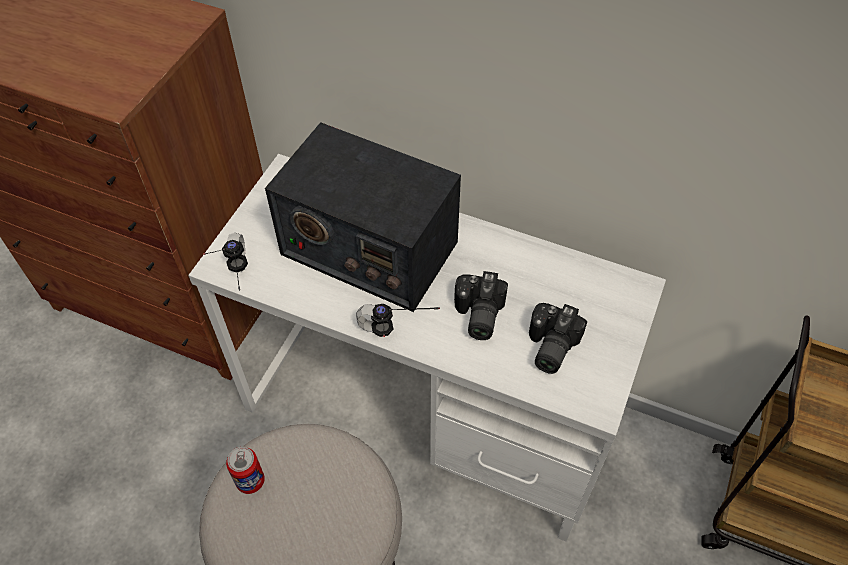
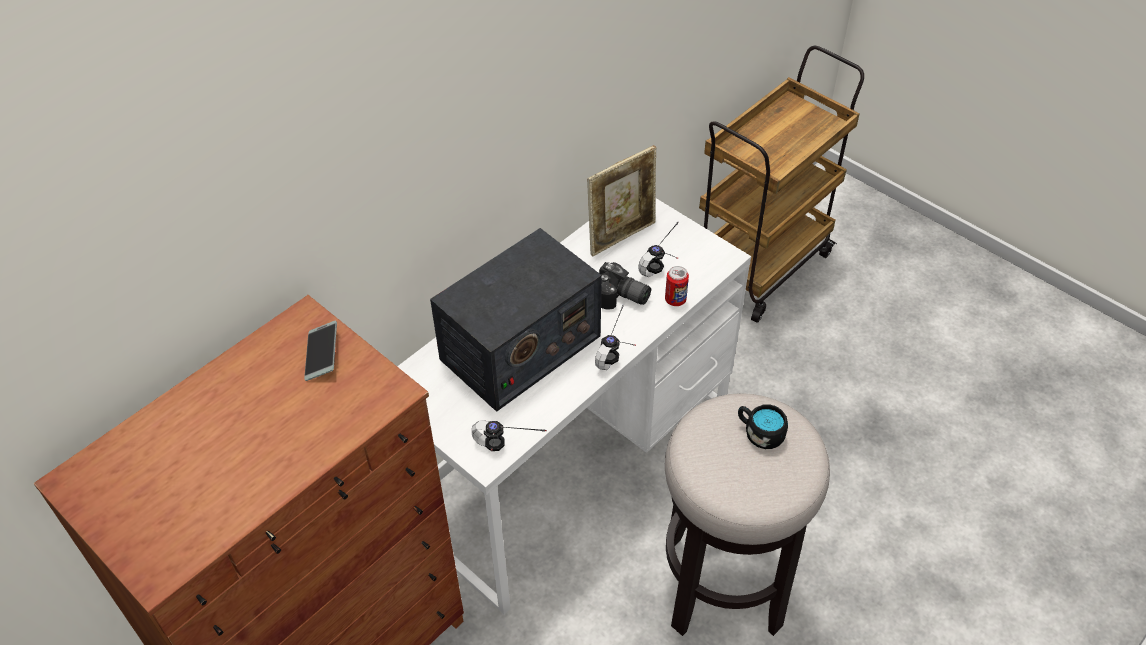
camera: 70 degrees left, 5 degrees down
can [226,447,265,494] -> can moved to [665,266,689,306]
camera [529,303,587,374] -> headphones [638,221,679,277]
none -> phone [304,321,337,381]
none -> picture frame [587,145,656,256]
none -> black mug [738,404,788,449]

